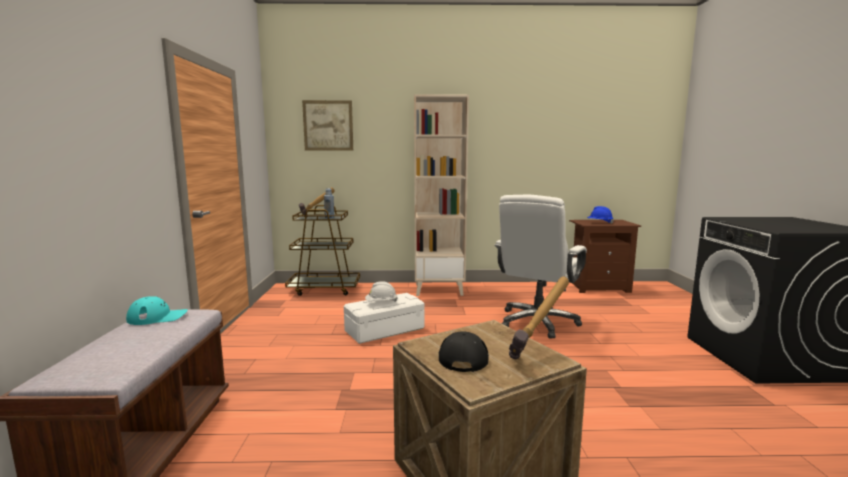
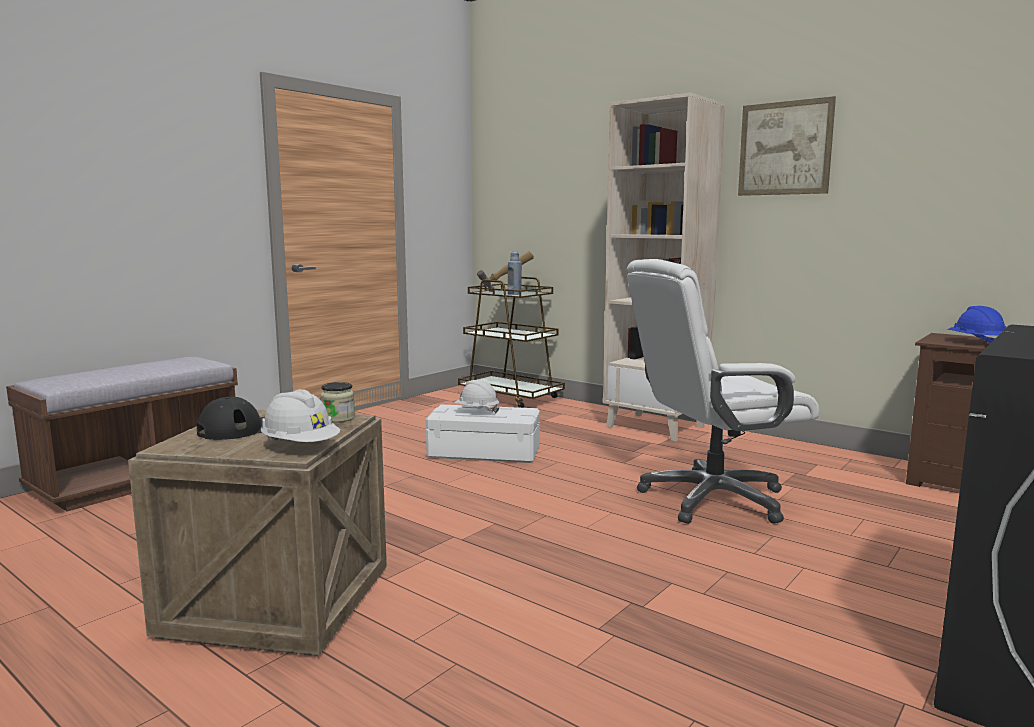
camera: 40 degrees right, 0 degrees up
turquoise cap [126,296,188,325] -> none
picture [302,100,353,151] -> picture moved to [738,96,836,196]
hammer [509,277,569,359] -> white hard hat [261,389,340,442]
none -> jar [320,382,355,423]

